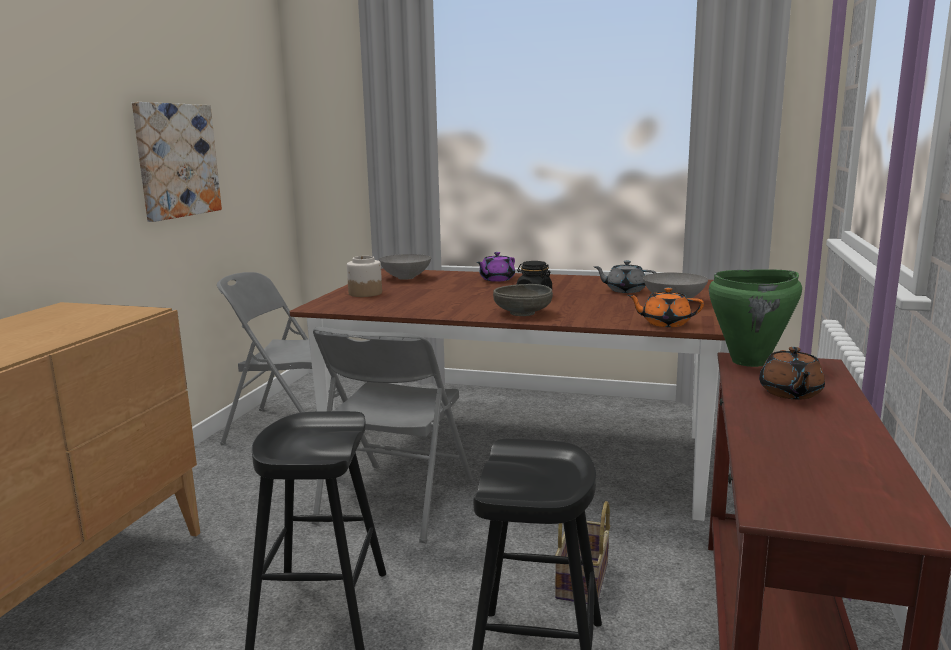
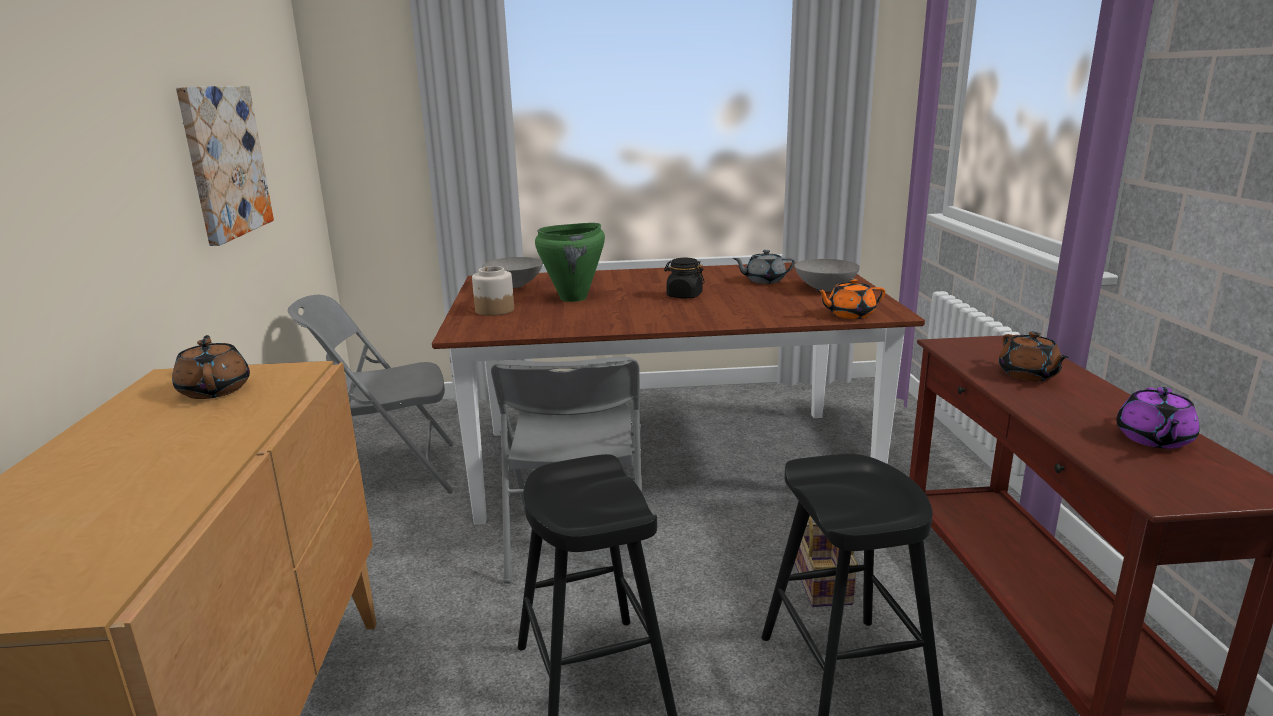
camera: 20 degrees left, 5 degrees up
purple teapot [477,252,515,282] -> purple teapot moved to [1116,387,1199,449]
grey bowl [493,284,553,316] -> none
green cooking pot [709,270,802,367] -> green cooking pot moved to [535,223,605,302]
none -> brown teapot [172,335,250,399]

